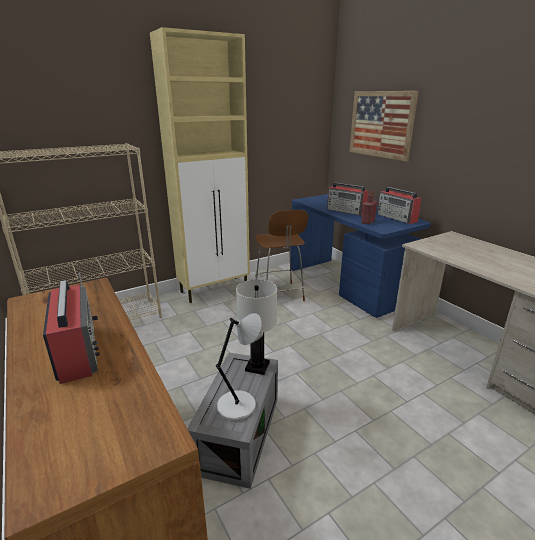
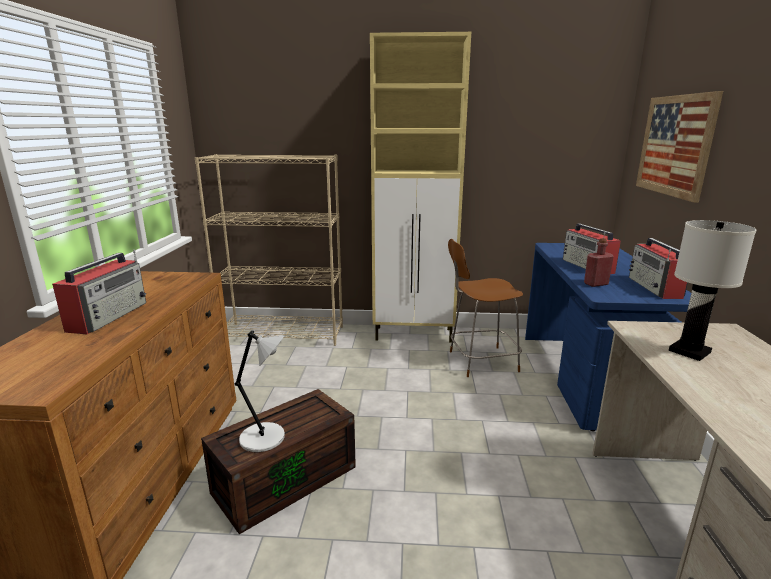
camera: 35 degrees right, 5 degrees down
grey storage box [187,353,278,489] -> brown storage box [201,389,356,534]
white table lamp [236,279,277,375] -> white table lamp moved to [669,220,757,361]
brown chair [255,210,308,301] -> brown chair turned 60 degrees clockwise [448,239,523,377]

